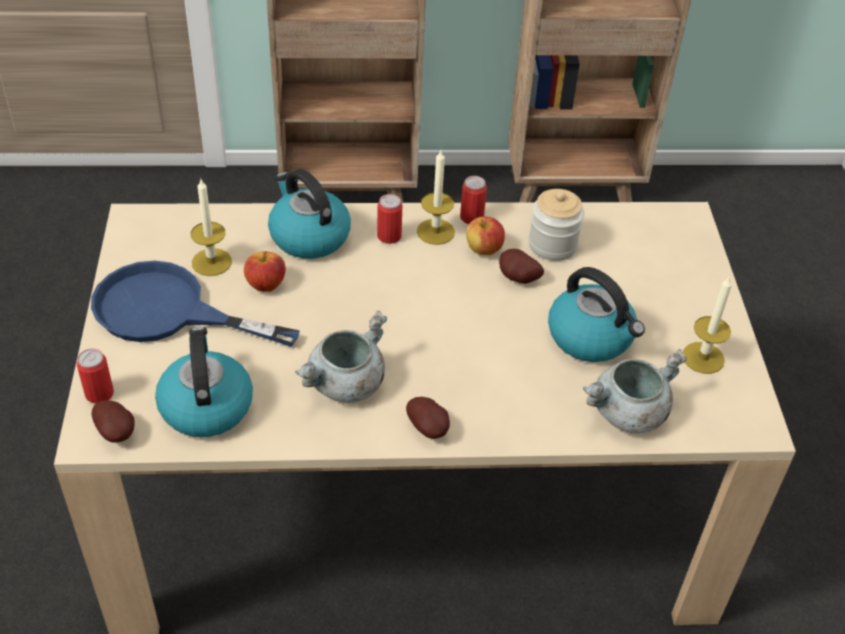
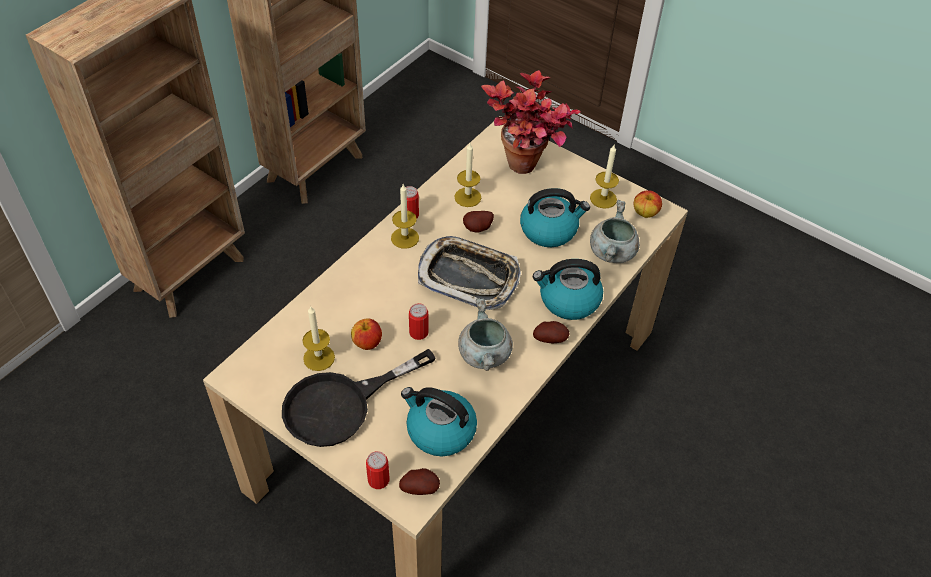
camera: 50 degrees left, 5 degrees up
blue frying pan [91,261,300,347] -> black frying pan [282,349,436,447]
kettle [268,169,351,259] -> kettle moved to [533,259,603,320]
can [377,194,402,244] -> can moved to [409,303,429,340]
apple [466,217,505,255] -> apple moved to [634,190,662,218]
jar [528,189,584,261] -> candle [454,143,481,207]
none -> tray [418,236,521,310]
none -> potted plant [481,70,580,174]

